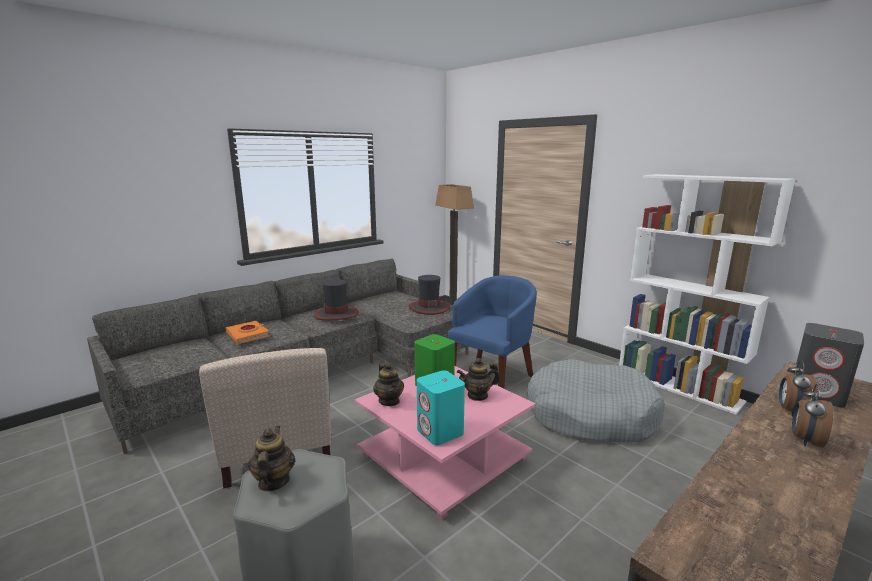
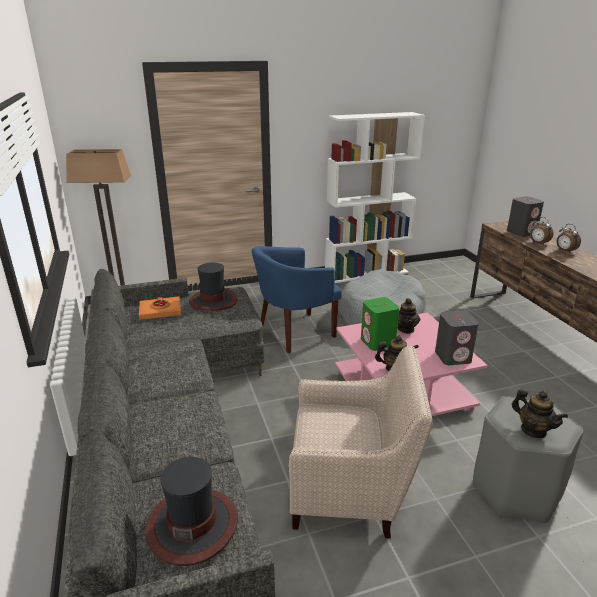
camera: 65 degrees left, 10 degrees up
orange book [225,321,270,344] -> orange book moved to [139,296,181,320]
teapot [248,426,295,492] -> teapot turned 150 degrees counterclockwise [512,389,568,438]
hat [314,279,359,321] -> hat moved to [146,457,238,566]
turquoise speaker [417,371,465,445] -> grey speaker [435,311,479,365]
blue armchair [448,275,537,389] -> blue armchair turned 90 degrees counterclockwise [252,246,342,353]

